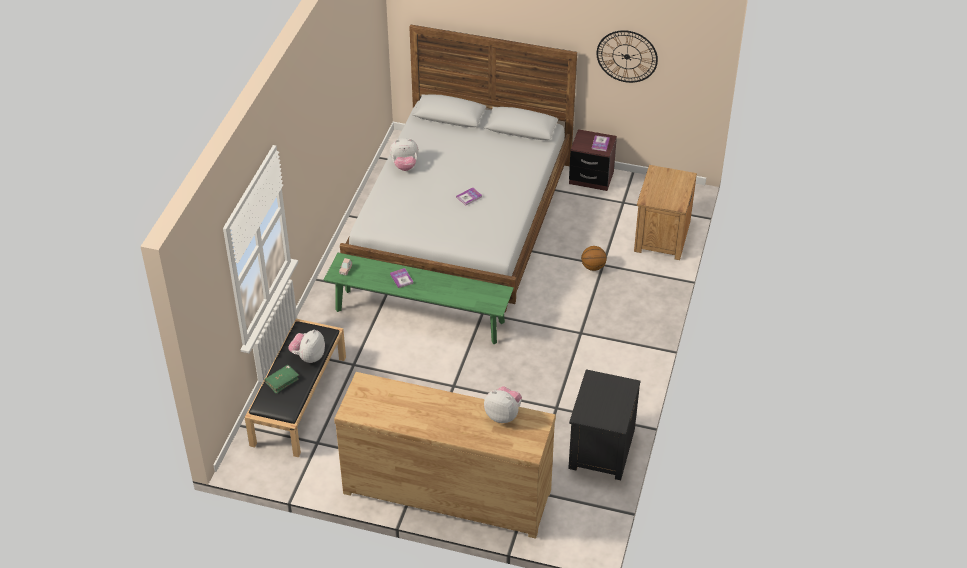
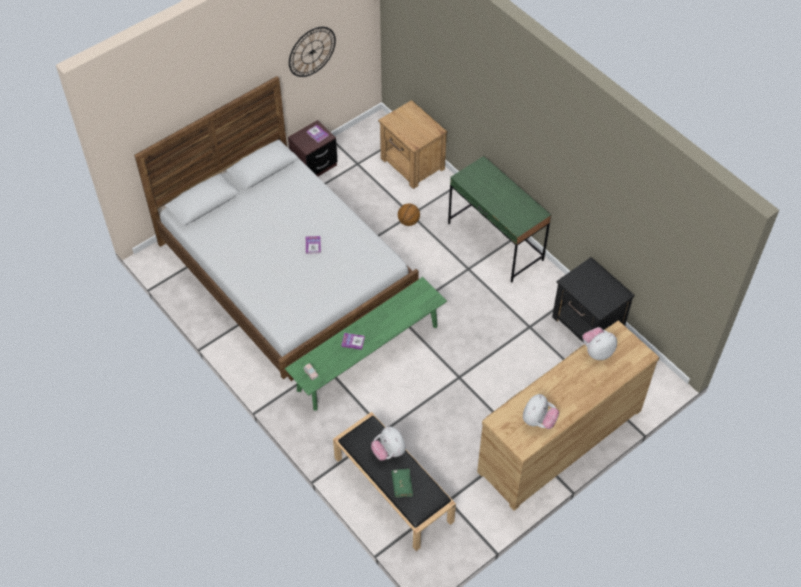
camera: 55 degrees left, 10 degrees up
plush toy [390,138,419,171] -> plush toy moved to [523,394,559,429]
none -> green desk [448,156,551,283]

